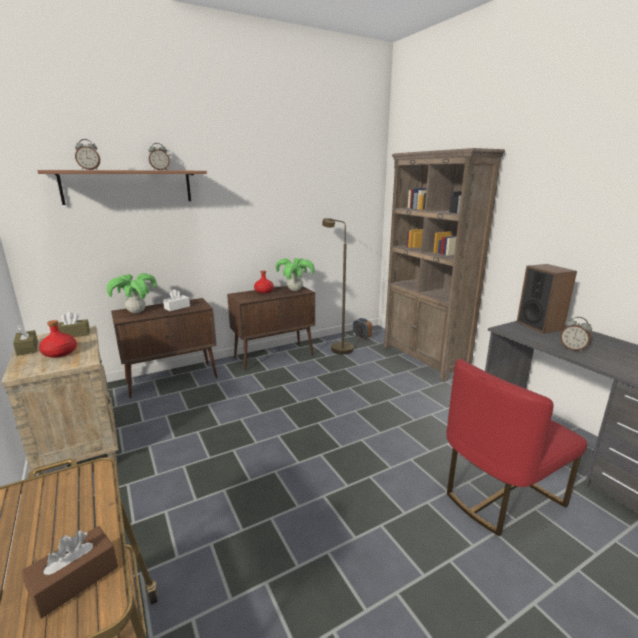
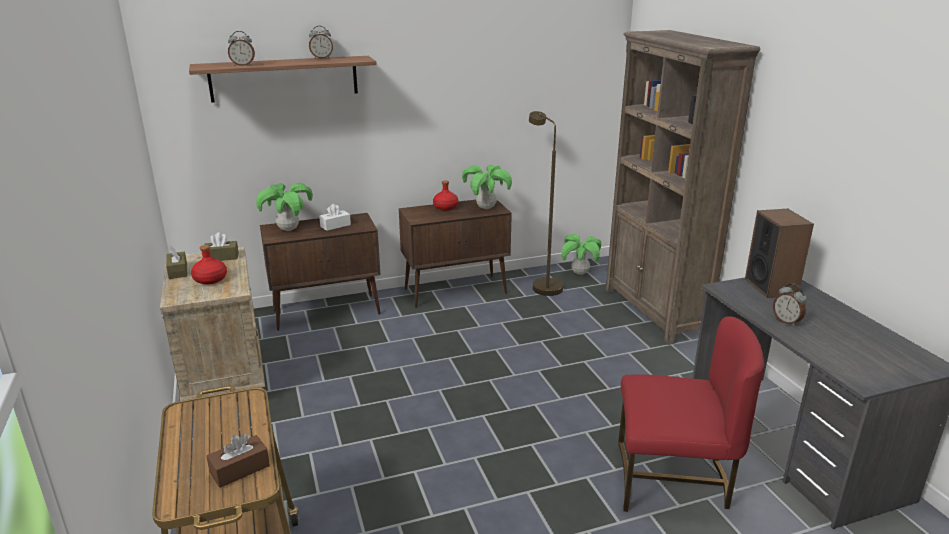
camera: 10 degrees right, 5 degrees up
alarm clock [353,318,372,340] -> potted plant [561,233,601,275]
red chair [446,359,587,536] -> red chair turned 150 degrees counterclockwise [618,316,764,512]

